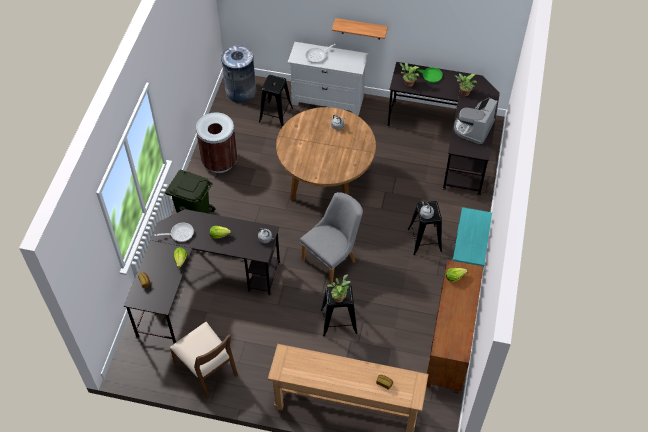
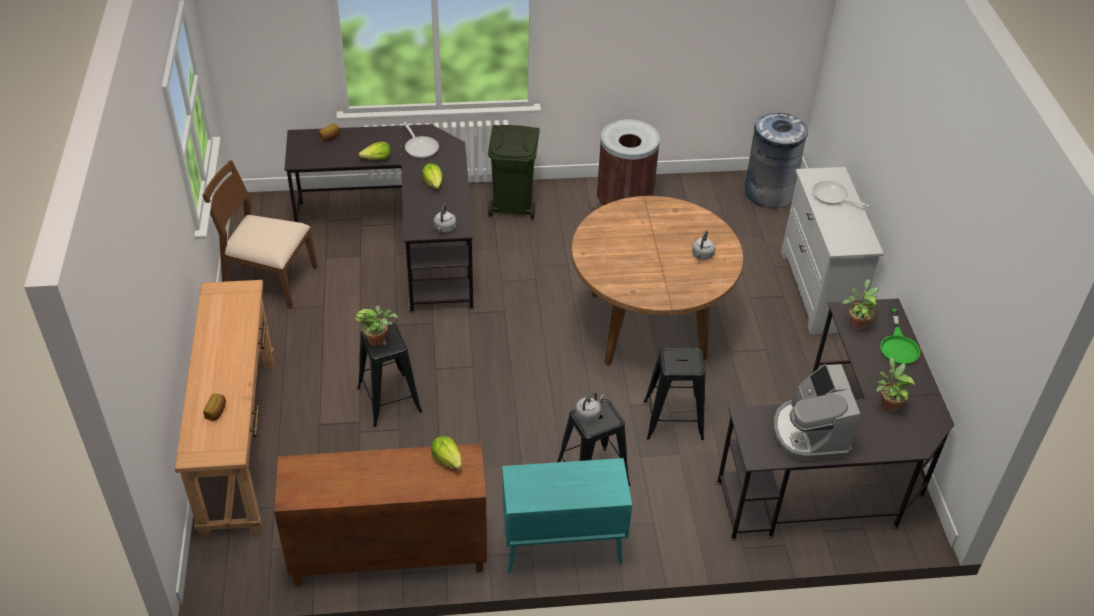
camera: 70 degrees right, 10 degrees down
brown chair [170,322,238,398] -> brown chair turned 75 degrees clockwise [202,160,318,309]
black stool [259,75,293,127] -> black stool moved to [644,347,706,440]
grey chair [300,192,363,285] -> none
shelf [332,18,388,39] -> none
coffee machine [454,97,497,144] -> coffee machine turned 105 degrees counterclockwise [773,364,861,460]

